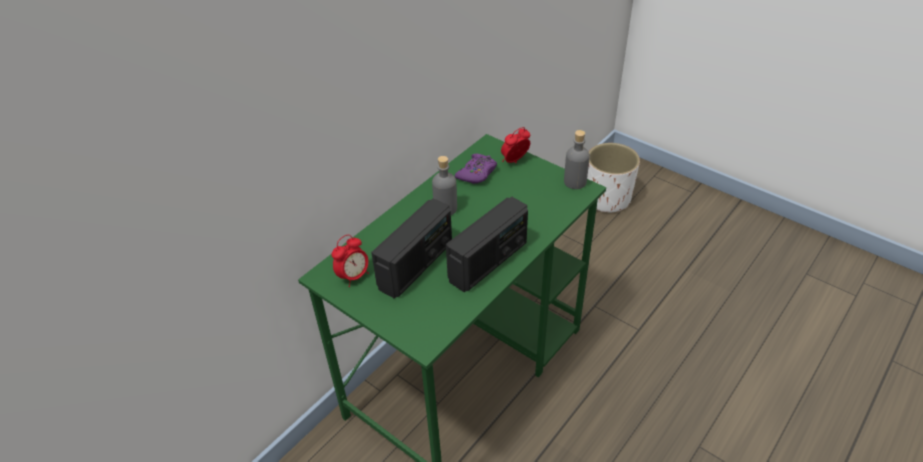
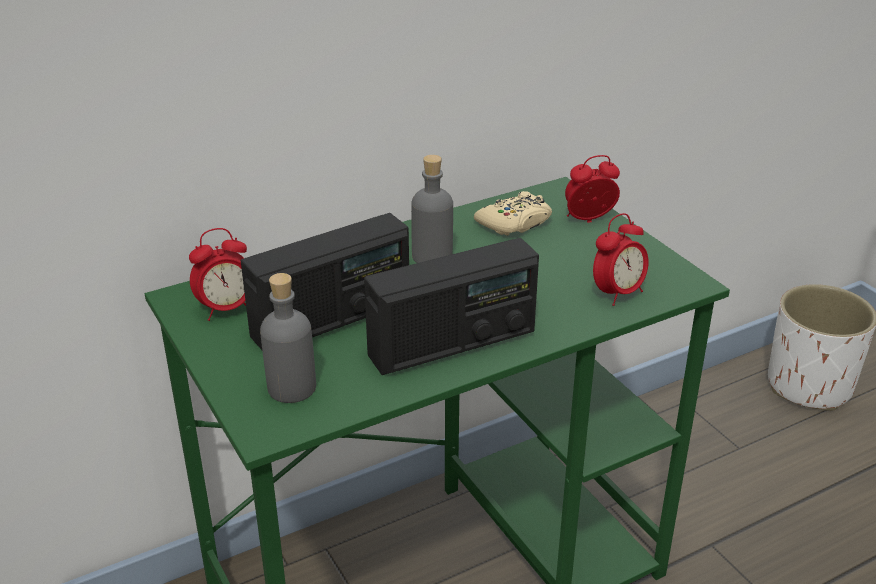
camera: 20 degrees right, 10 degrees down
purple game controller [455,153,497,184] -> beige game controller [474,191,552,236]
grey bottle [564,130,590,189] -> grey bottle moved to [260,273,316,403]
none -> alarm clock [593,213,649,306]

